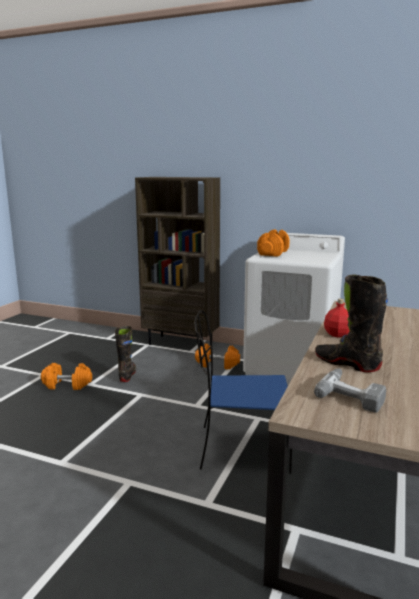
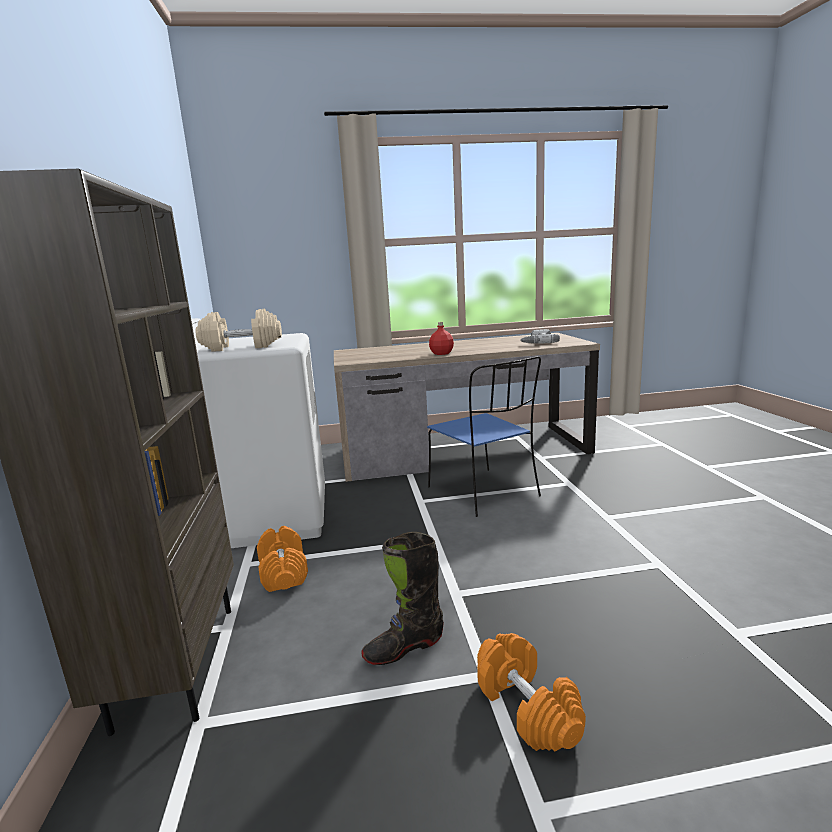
camera: 120 degrees left, 0 degrees up
orange dumbbell [257,229,290,257] -> beige dumbbell [196,309,282,352]
black boot [315,275,388,372] -> none

